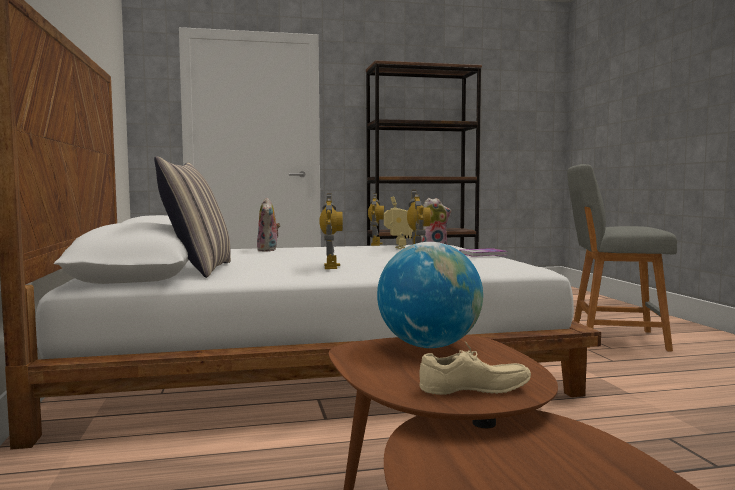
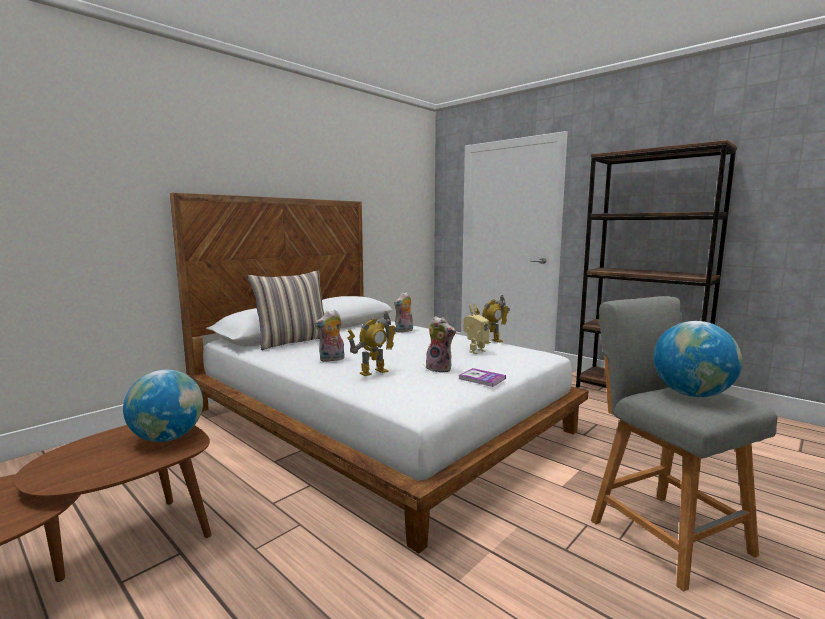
camera: 55 degrees right, 5 degrees up
toy robot [319,194,343,269] -> plush toy [314,310,344,362]
beige shoe [419,342,531,395] -> none
none -> globe [653,321,742,397]

